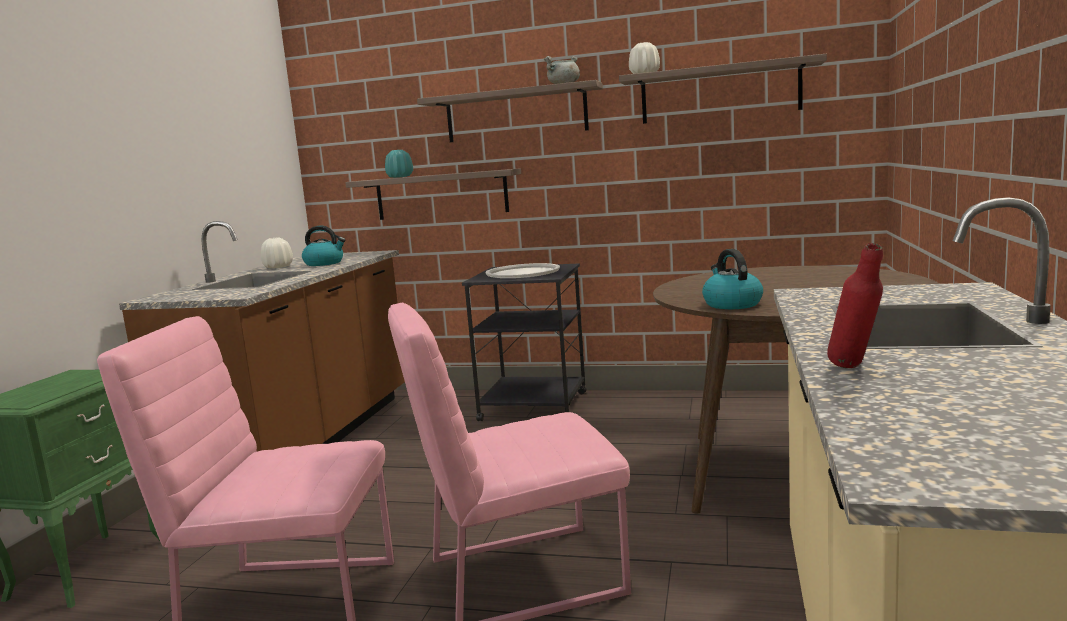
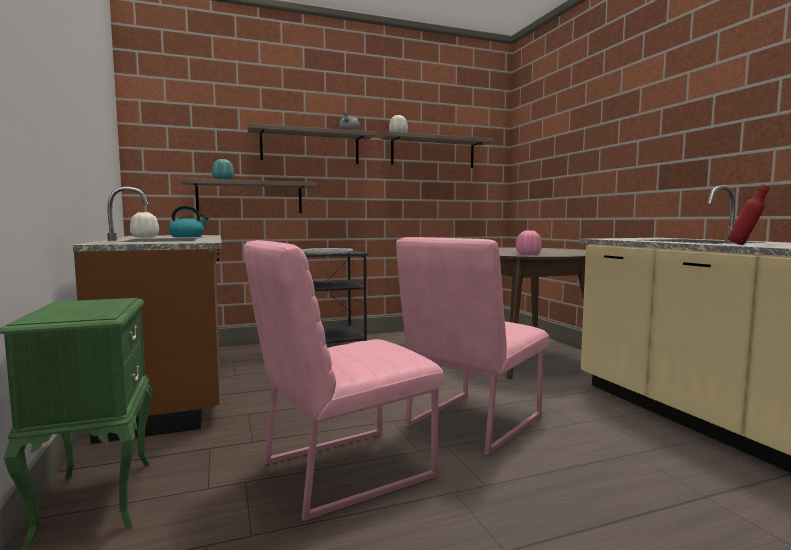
camera: 35 degrees left, 5 degrees down
kettle [702,249,763,309] -> pink vase [516,231,542,255]

